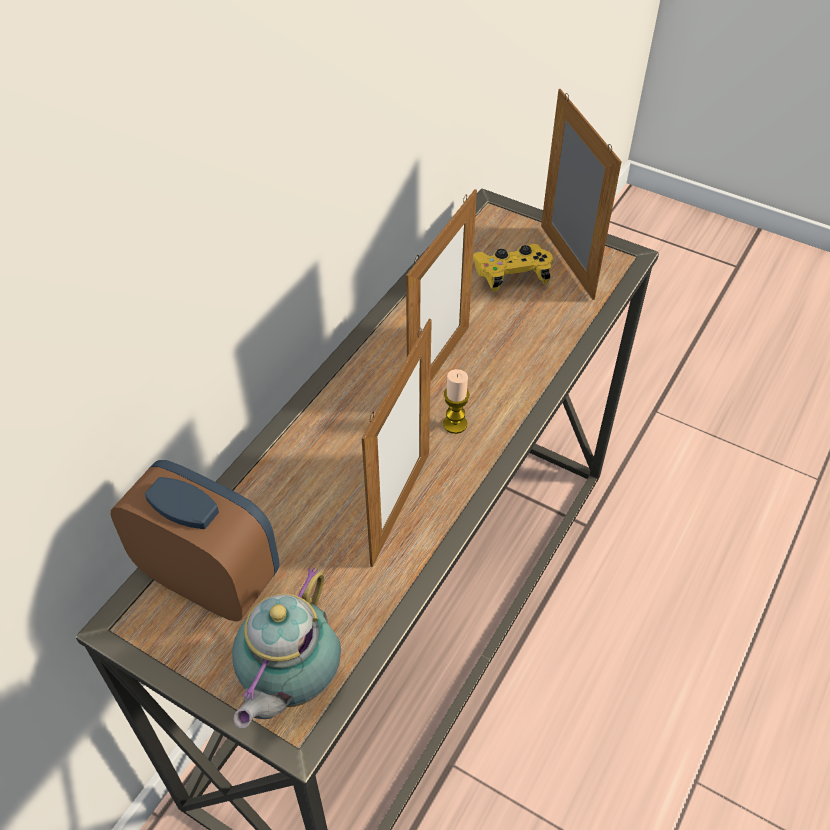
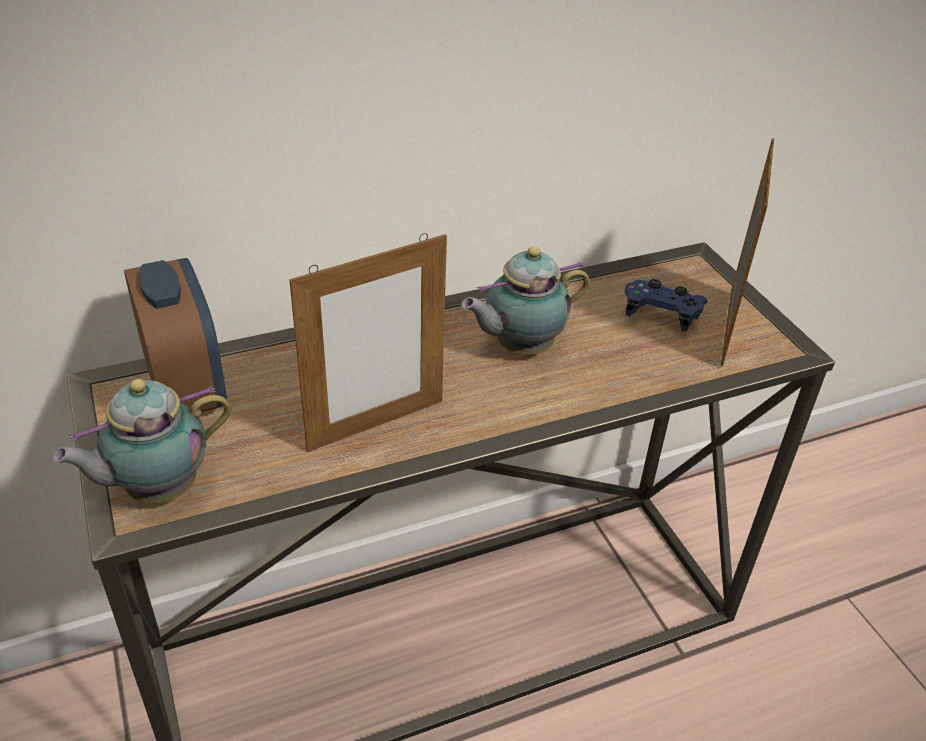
camera: 35 degrees right, 10 degrees down
picture frame [406,189,477,382] -> teapot [461,247,589,355]
candle [443,369,470,434] -> none
yellow game controller [473,244,553,292] -> blue game controller [625,279,707,332]

